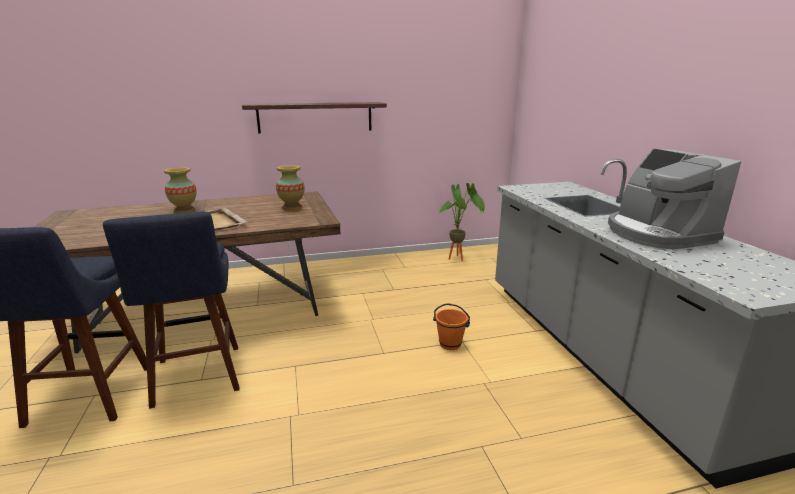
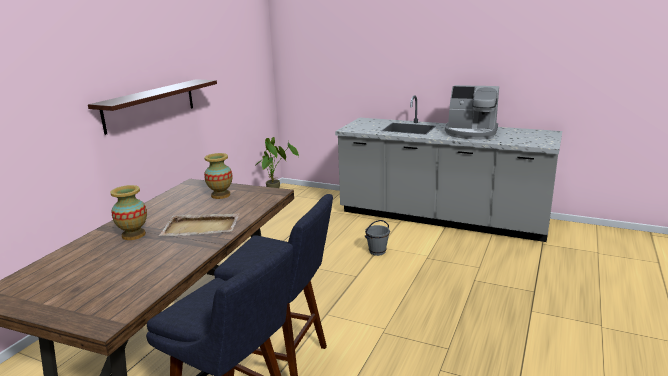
camera: 50 degrees left, 0 degrees up
orange bucket [433,303,470,350] -> grey bucket [365,220,390,256]

